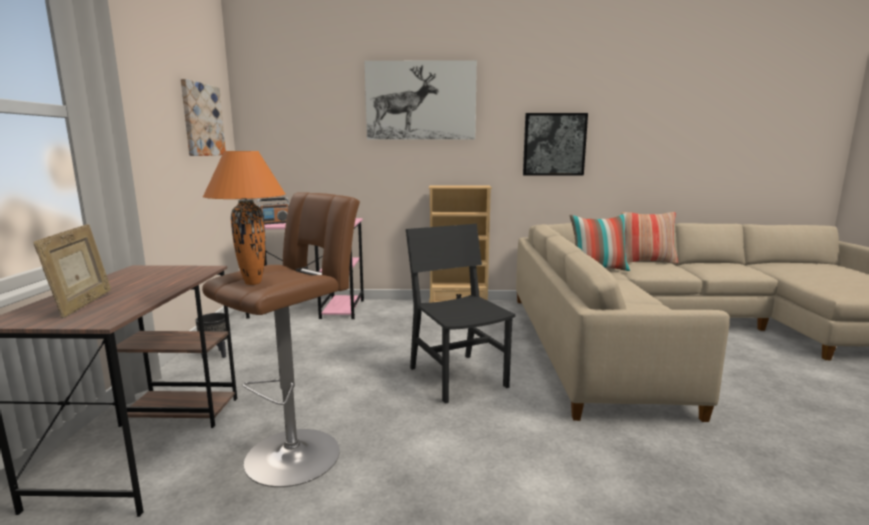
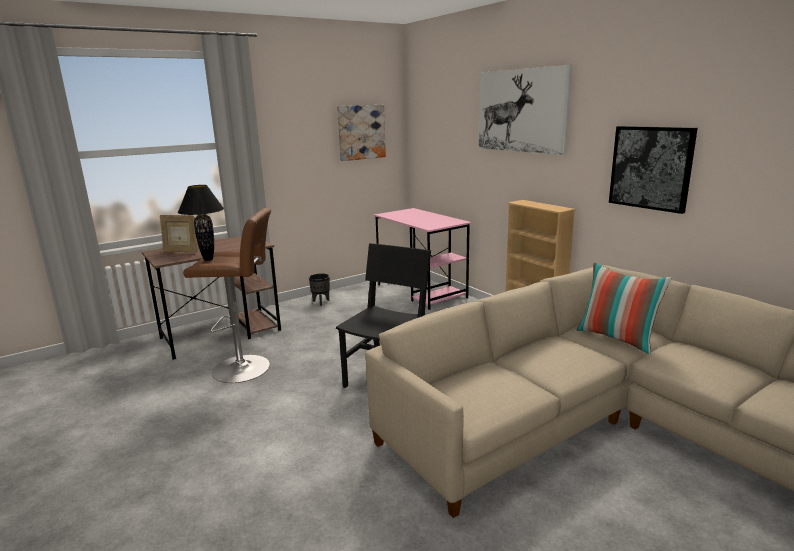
camera: 55 degrees right, 5 degrees up
picture frame [34,224,111,318] -> picture frame turned 60 degrees clockwise [160,215,197,253]
orange table lamp [203,151,286,285] -> black table lamp [178,185,224,261]
radio [257,197,289,225] -> none
pillow [622,212,678,264] -> none

